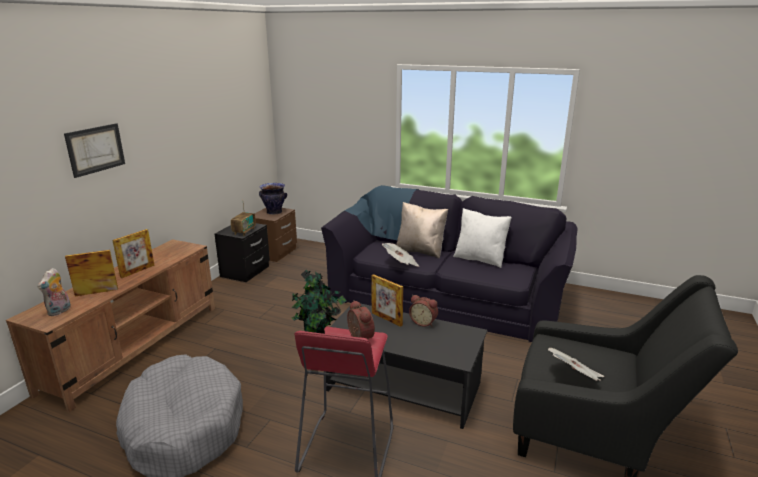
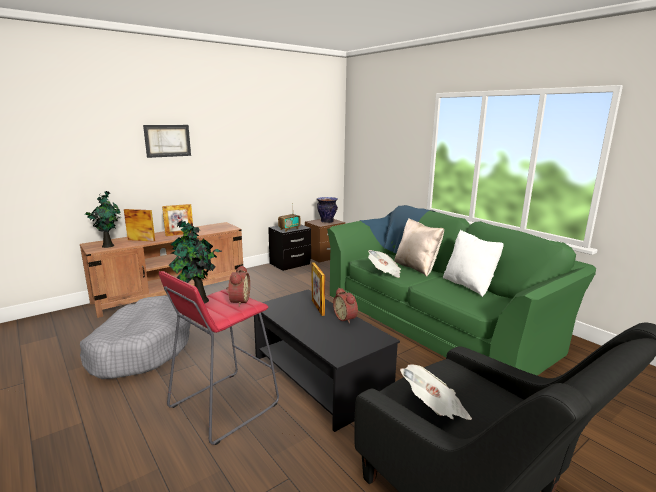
camera: 30 degrees right, 5 degrees down
plush toy [37,268,71,316] -> potted plant [85,191,121,248]
black sofa [321,185,577,342] -> green sofa [327,205,596,375]

